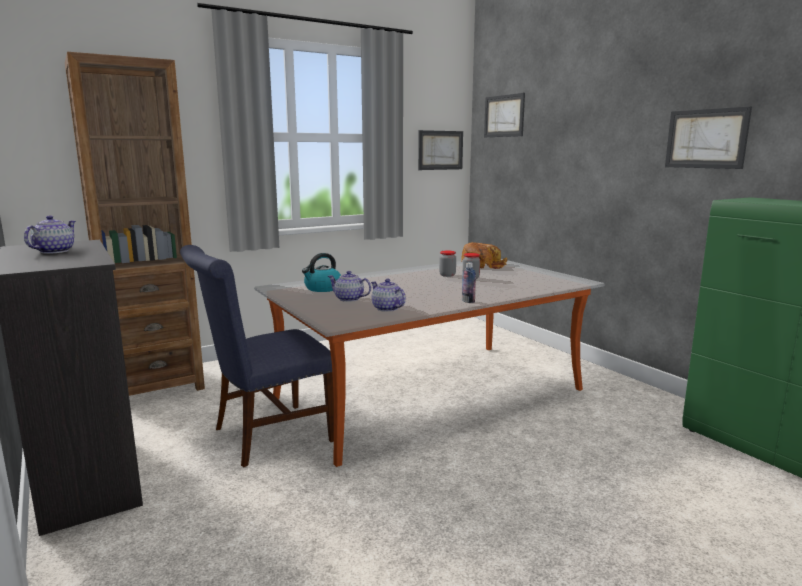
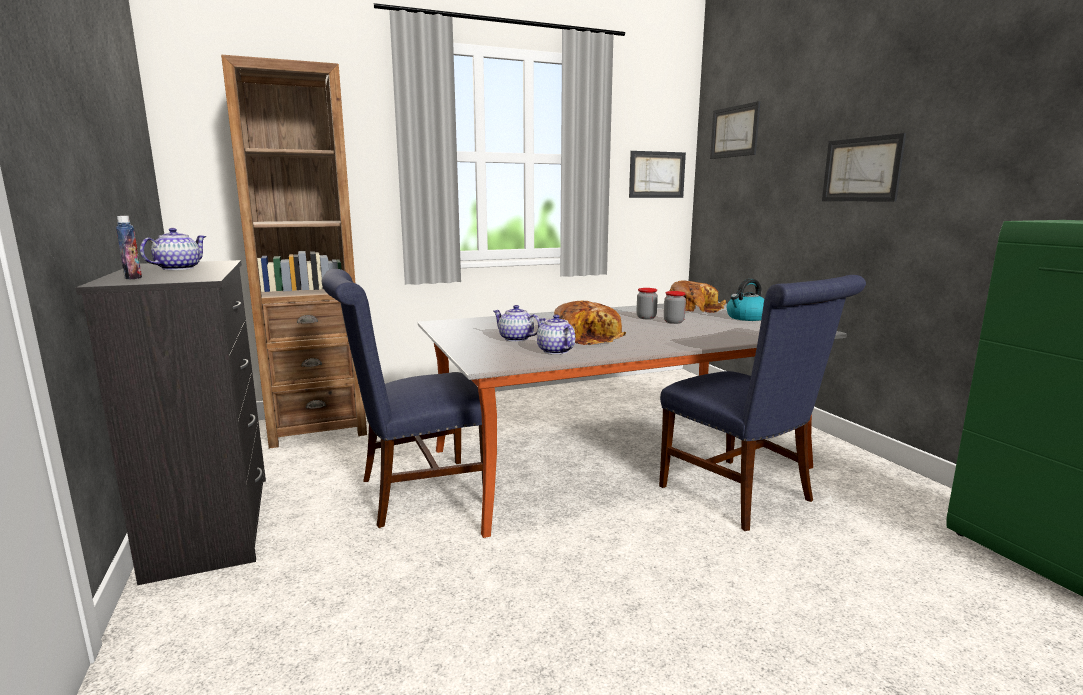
camera: 10 degrees right, 0 degrees up
kettle [302,253,341,292] -> kettle moved to [727,279,764,321]
bottle [462,262,476,303] -> bottle moved to [116,216,142,279]
picture [665,106,752,169] -> picture moved to [822,133,906,202]
none -> bread [554,301,626,345]
none -> blue chair [659,275,866,531]

